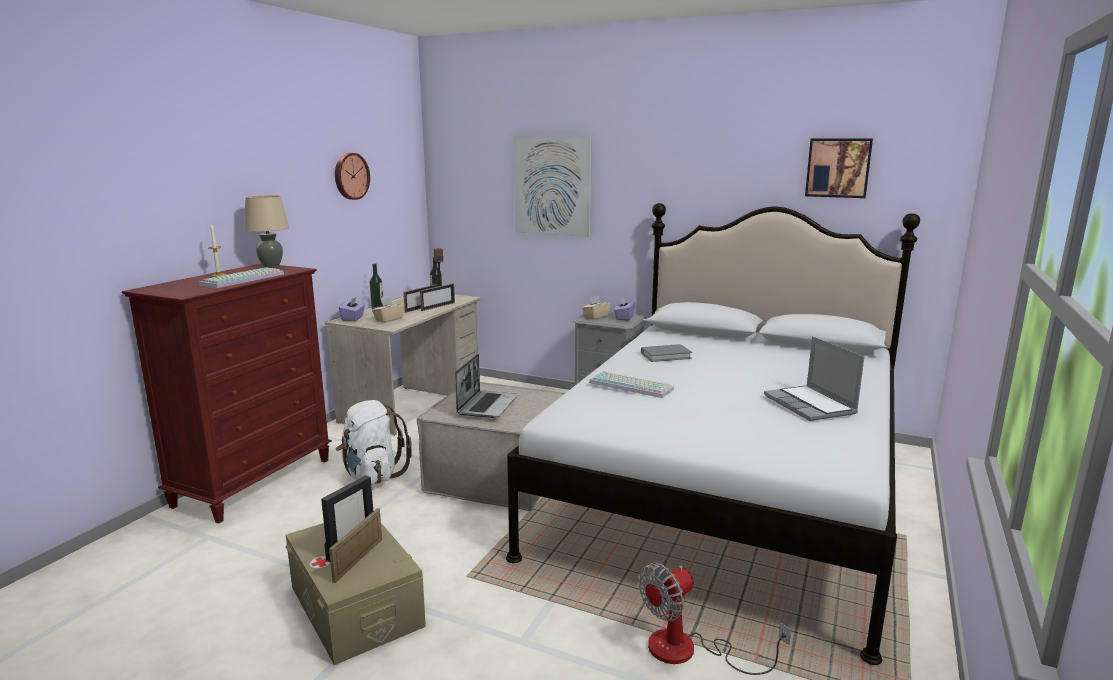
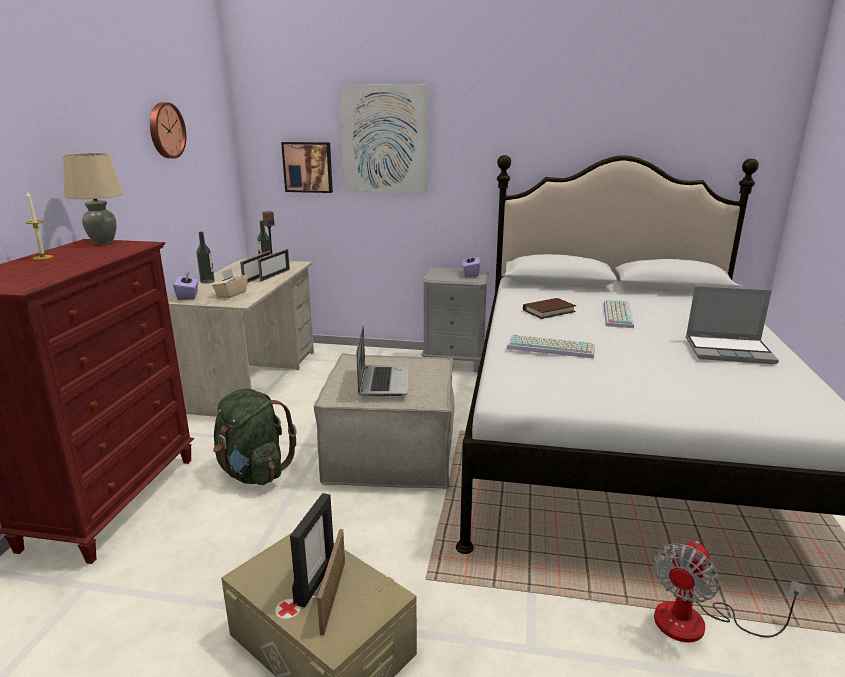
camera: 15 degrees left, 5 degrees up
keyboard [199,267,284,288] -> keyboard moved to [604,300,634,328]
white backpack [336,400,412,485] -> green backpack [213,388,297,485]
beige tissue box [582,295,611,320] -> none
grey book [641,344,692,362] -> brown book [523,298,576,319]
laptop [764,336,864,421] -> laptop turned 45 degrees counterclockwise [686,286,779,364]
picture [805,139,873,198] -> picture moved to [281,142,333,193]

